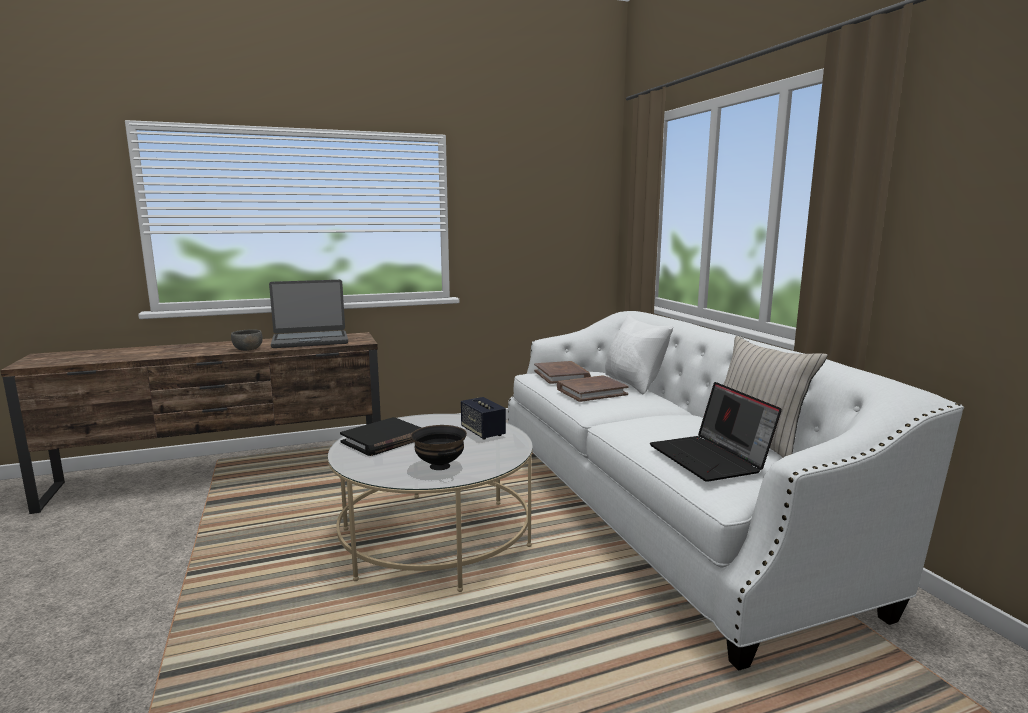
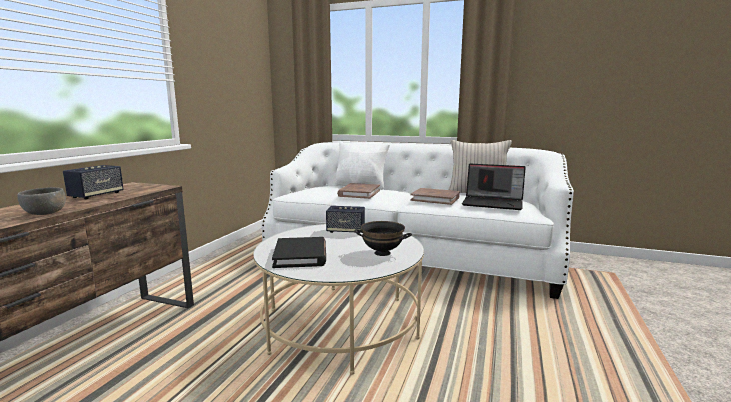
camera: 50 degrees left, 0 degrees up
laptop [269,280,348,348] -> speaker [63,165,124,200]
brown book [534,361,591,384] -> brown book moved to [410,188,460,205]

